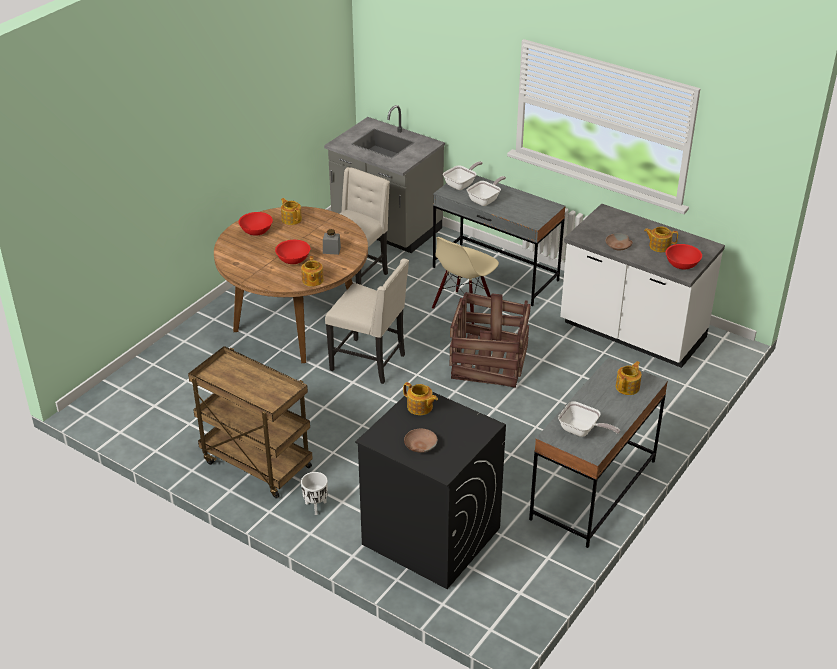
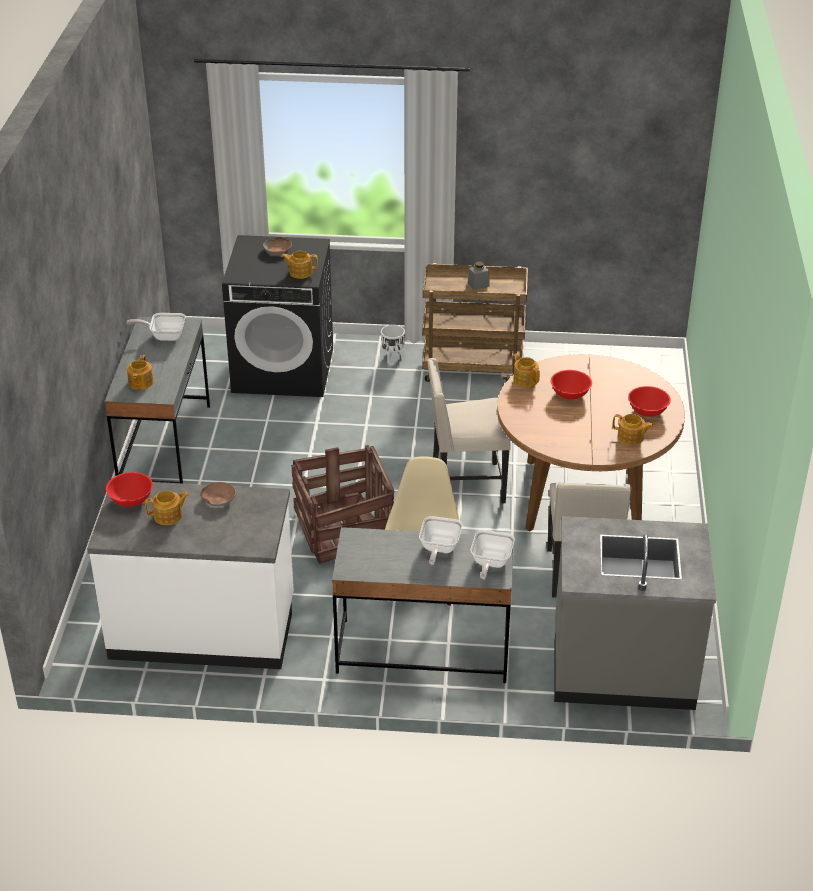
camera: 150 degrees right, 0 degrees up
grey jar [323,229,341,255] -> grey jar moved to [468,262,490,290]

